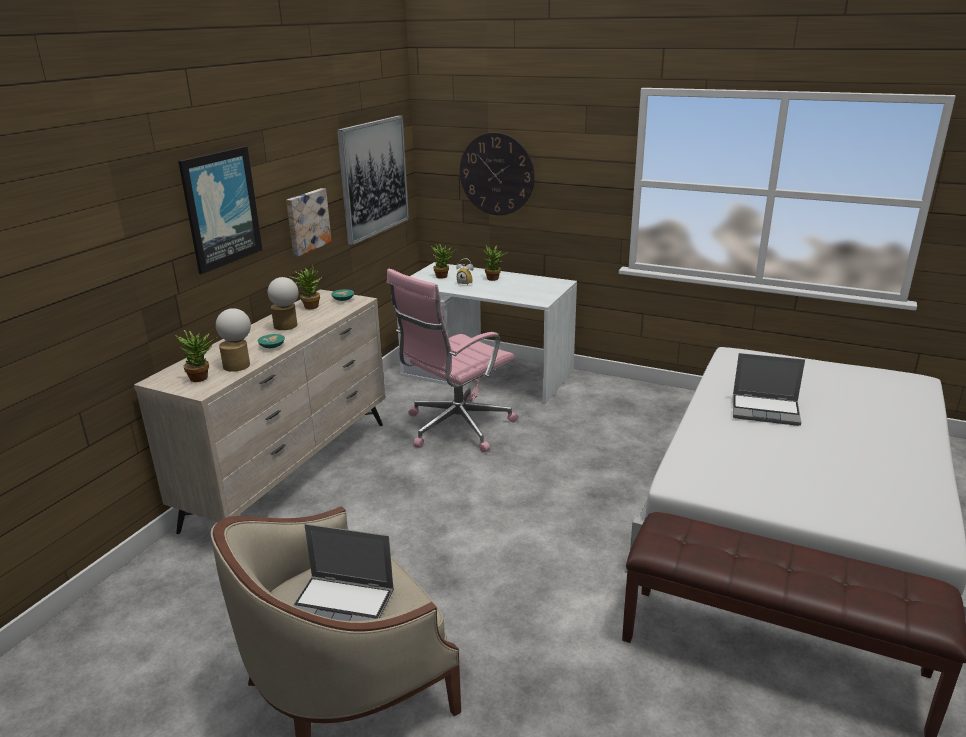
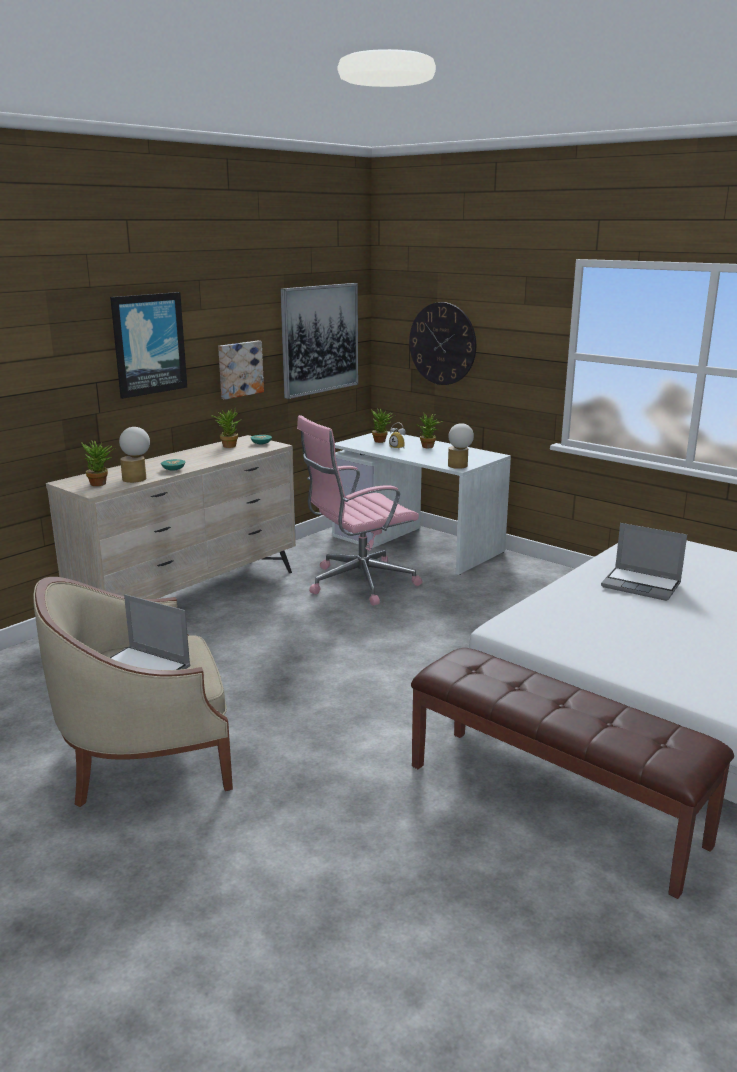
camera: 15 degrees right, 5 degrees down
table lamp [268,277,299,330] -> table lamp moved to [448,423,474,469]

